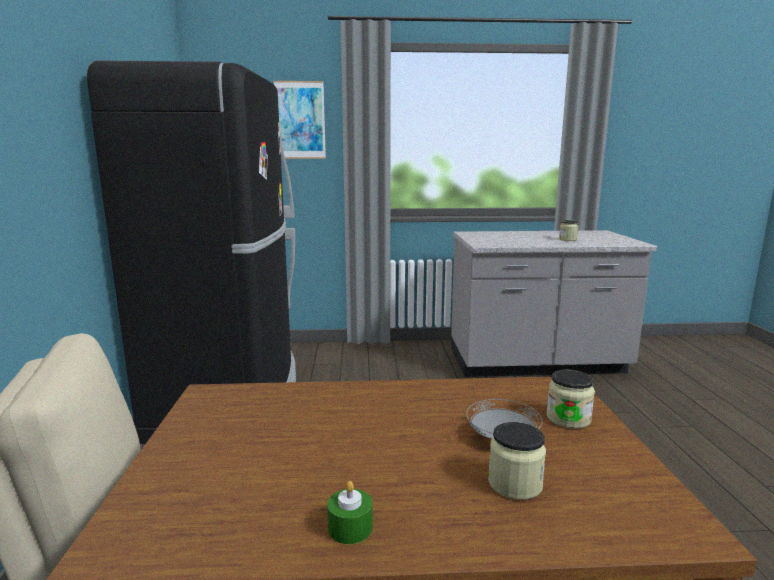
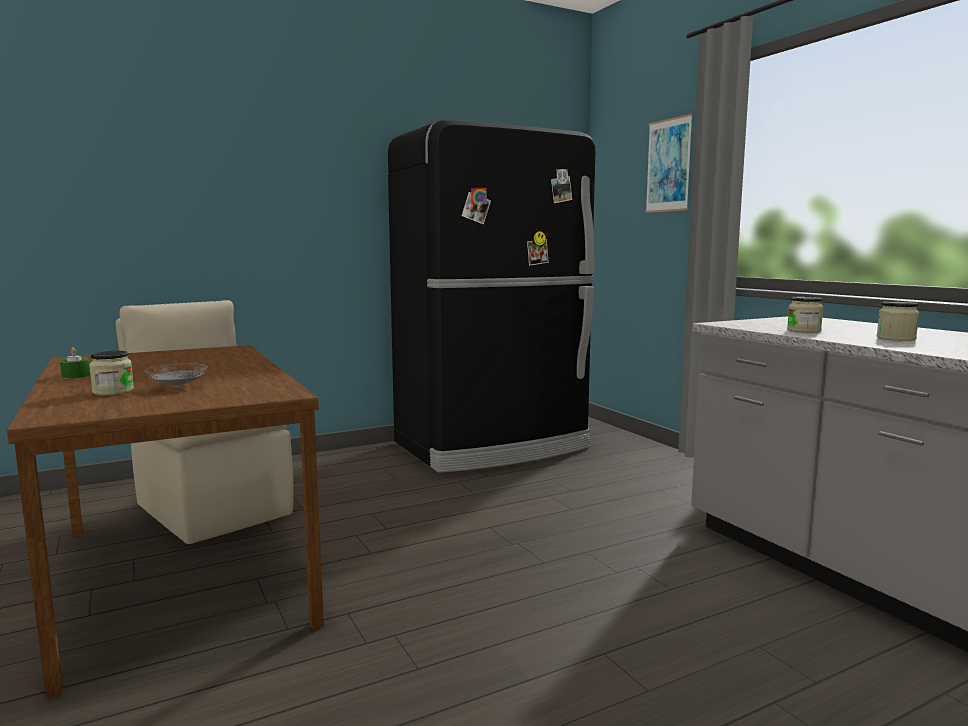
camera: 65 degrees right, 5 degrees down
jar [546,369,595,429] -> jar moved to [787,297,823,333]

